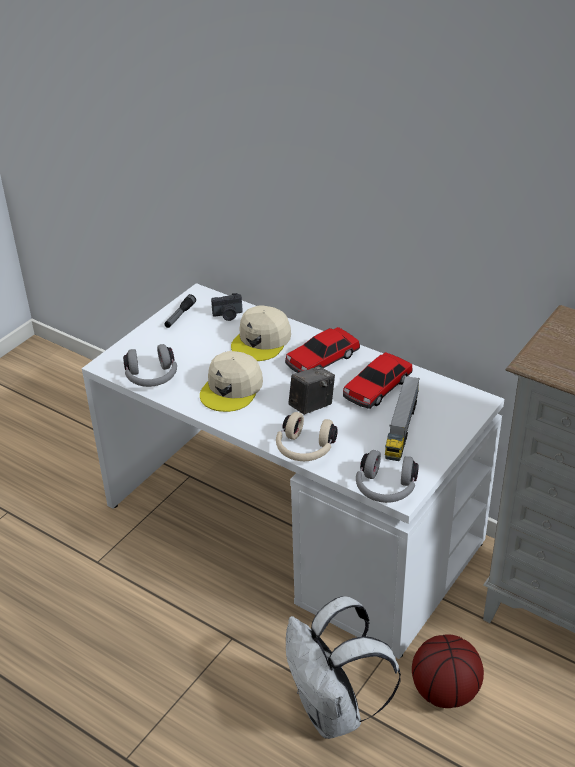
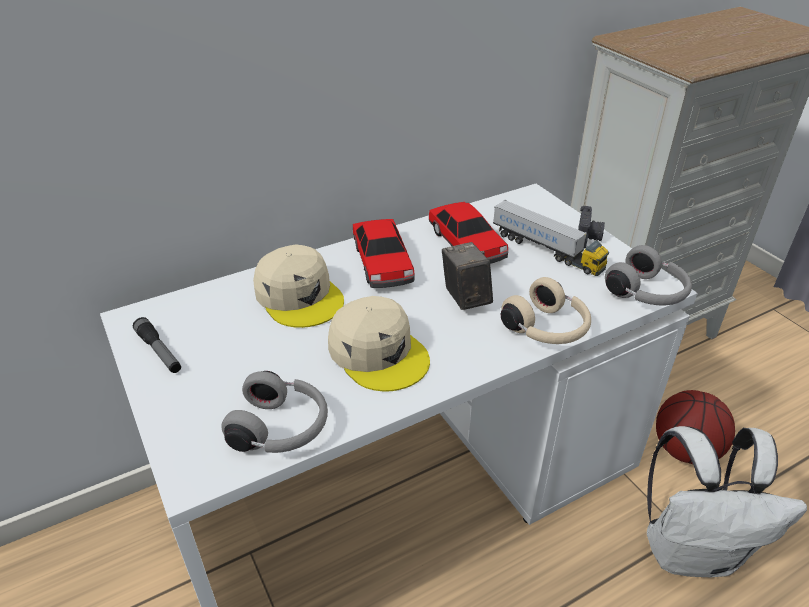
camera: 65 degrees left, 0 degrees up
camera [211,293,243,321] -> camera moved to [578,206,605,248]

